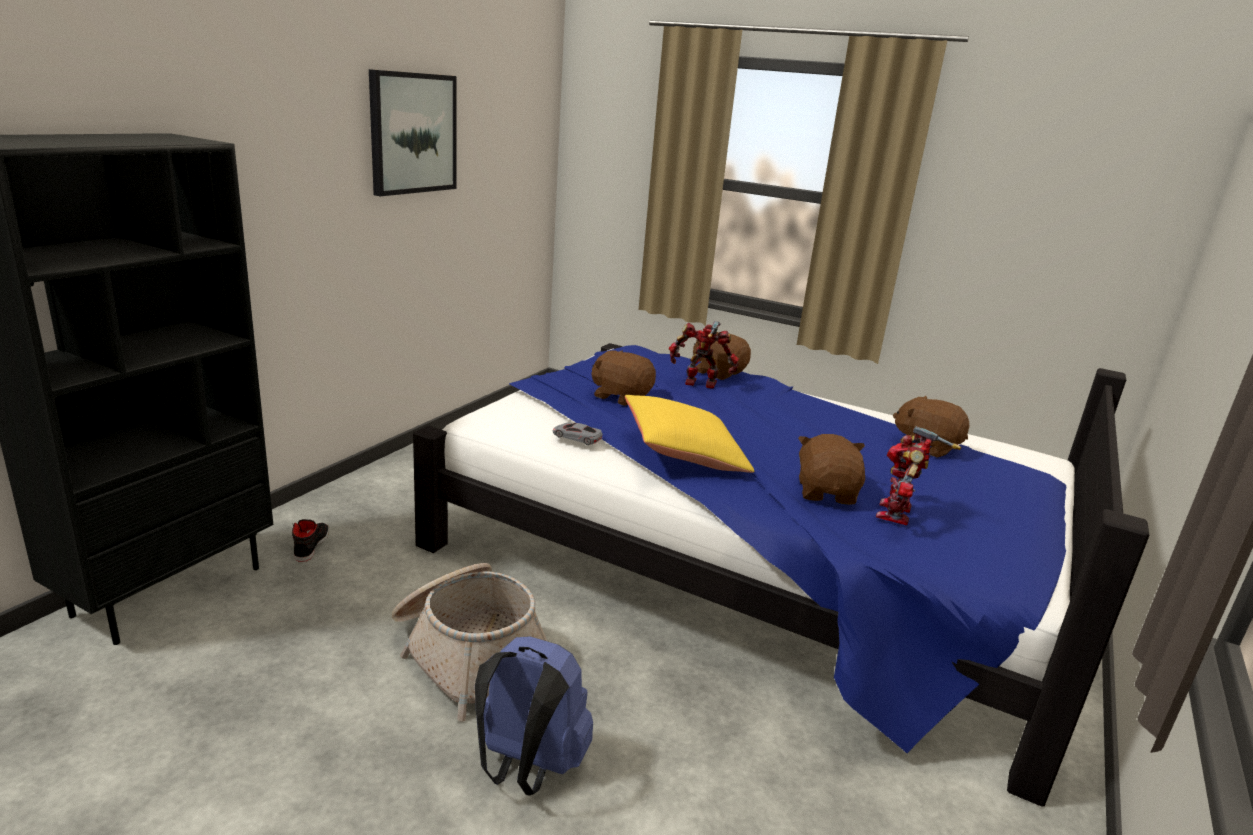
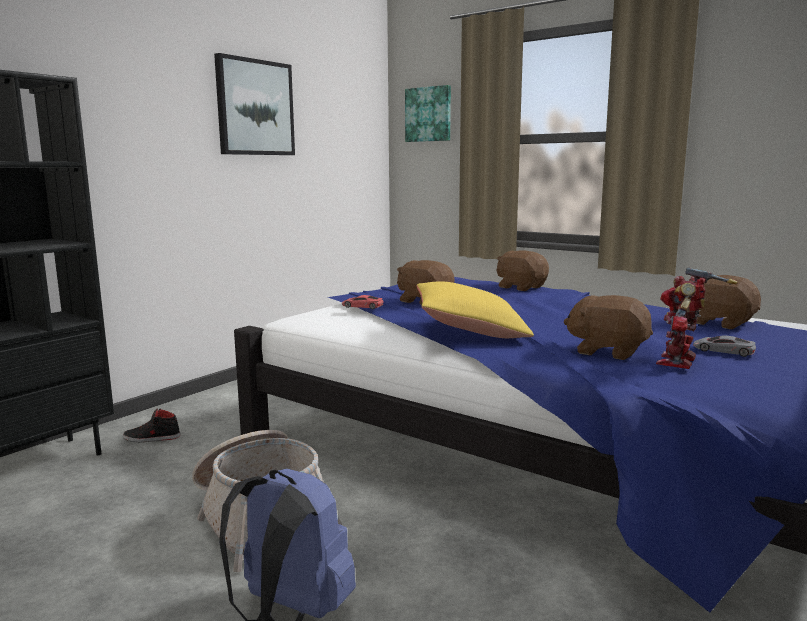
camera: 10 degrees right, 10 degrees down
black shoe [292,519,329,562] -> black shoe turned 105 degrees counterclockwise [123,409,180,442]
grey toy car [552,422,603,445] -> grey toy car moved to [693,336,756,357]
toy robot [669,321,739,388] -> none
brown plush toy [798,434,865,505] -> brown plush toy turned 75 degrees counterclockwise [564,295,653,360]
none -> red toy car [342,295,383,309]
none -> picture [405,85,451,142]

